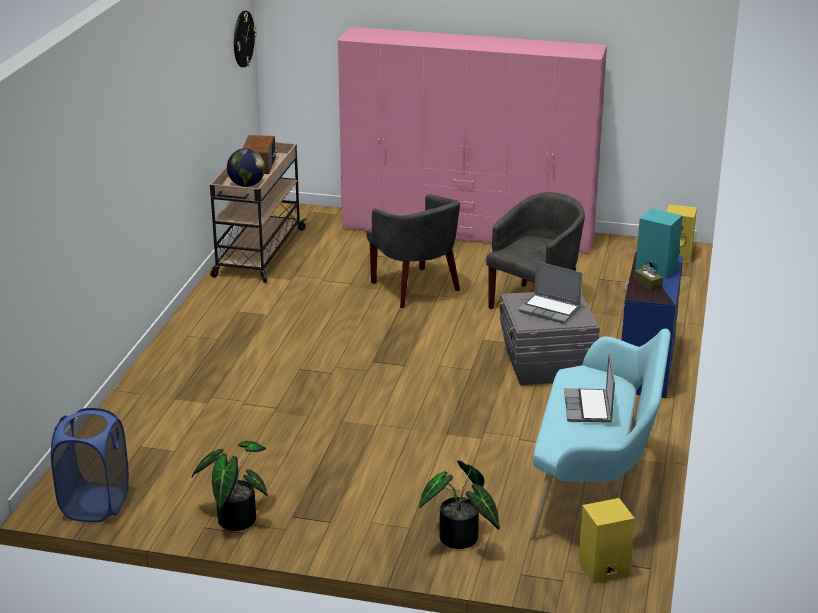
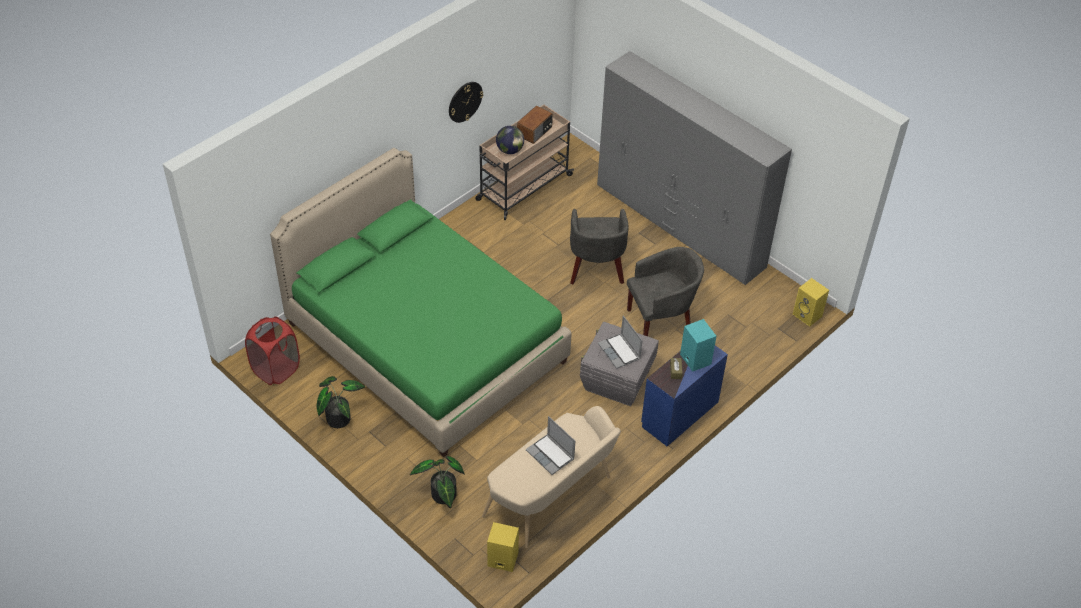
camera: 30 degrees right, 20 degrees up
blue laundry basket [51,408,129,522] -> red laundry basket [245,317,300,385]
wall clock [234,11,257,67] -> wall clock moved to [449,82,484,123]
pink wardrobe [338,27,607,253] -> grey wardrobe [597,51,792,285]
turquoise bench [530,329,671,540] -> beige bench [482,406,621,549]
laptop [564,353,615,423] -> laptop turned 75 degrees counterclockwise [526,416,575,475]
none -> green bed [270,148,572,457]

